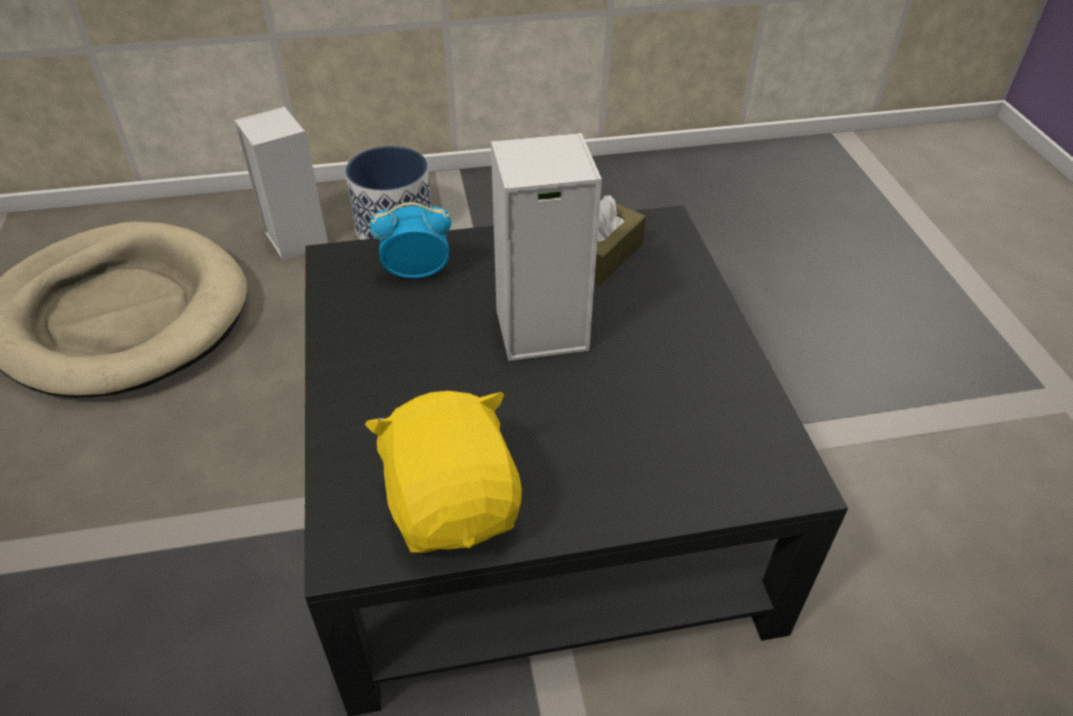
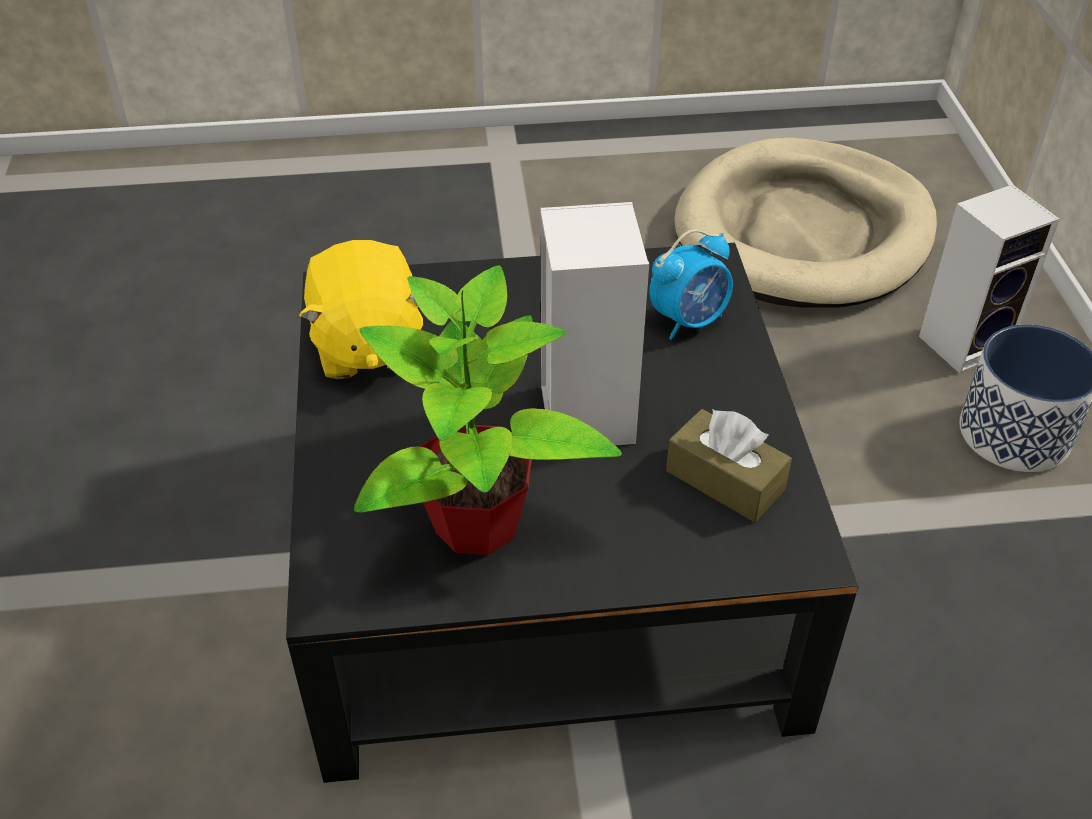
camera: 95 degrees right, 0 degrees up
yellow plush toy [365,391,522,553] -> yellow plush toy turned 90 degrees clockwise [299,240,423,379]
alarm clock [370,202,451,279] -> alarm clock turned 60 degrees clockwise [649,229,733,340]
none -> potted plant [354,266,622,555]

